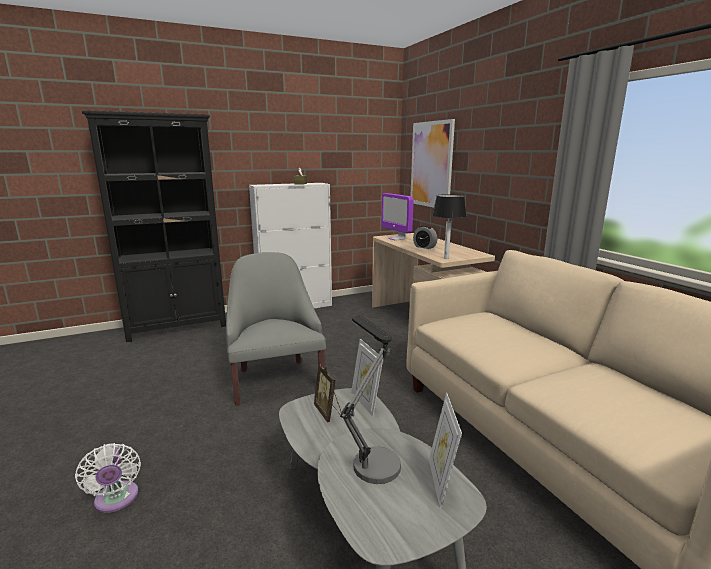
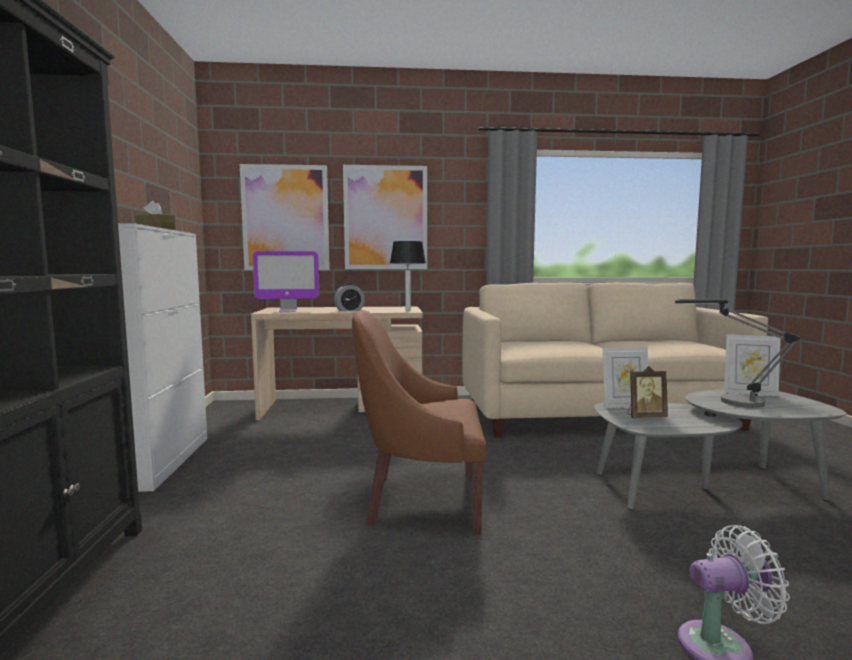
camera: 70 degrees left, 10 degrees down
grey armchair [226,252,326,406] -> brown armchair [352,310,486,535]
none -> picture [343,165,427,269]

